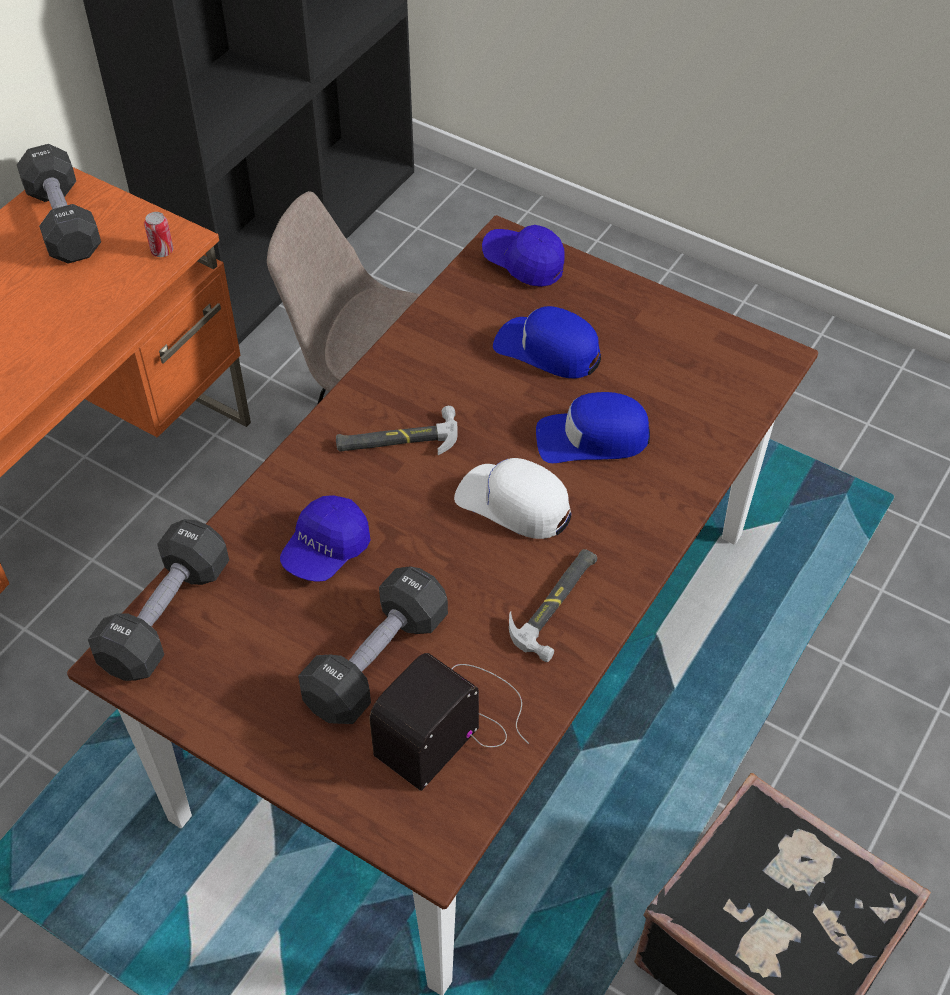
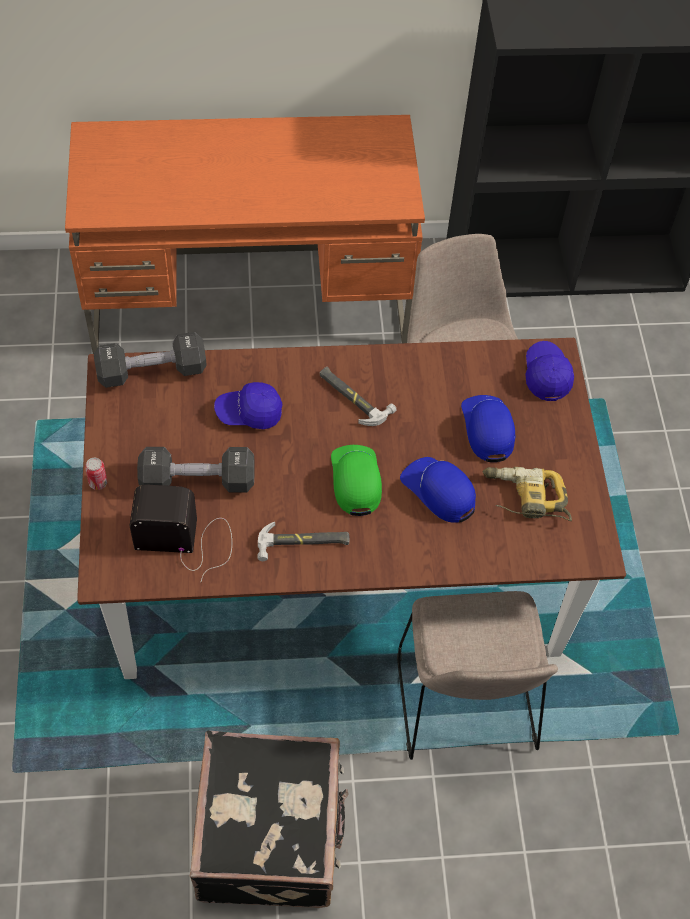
camera: 50 degrees right, 5 degrees up
black dumbbell [17,144,101,264] -> none
can [144,212,173,257] -> can moved to [85,458,107,490]
white cap [454,458,571,539] -> green cap [331,445,382,516]
none -> beige chair [397,591,558,760]
none -> power drill [483,467,572,521]

